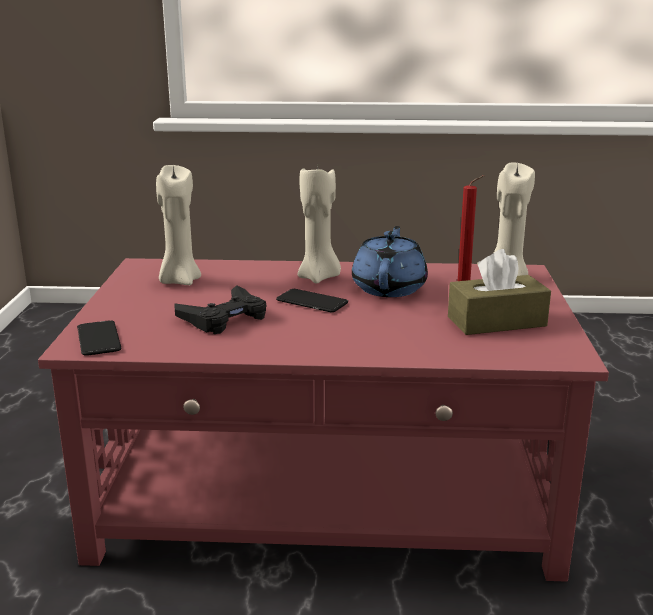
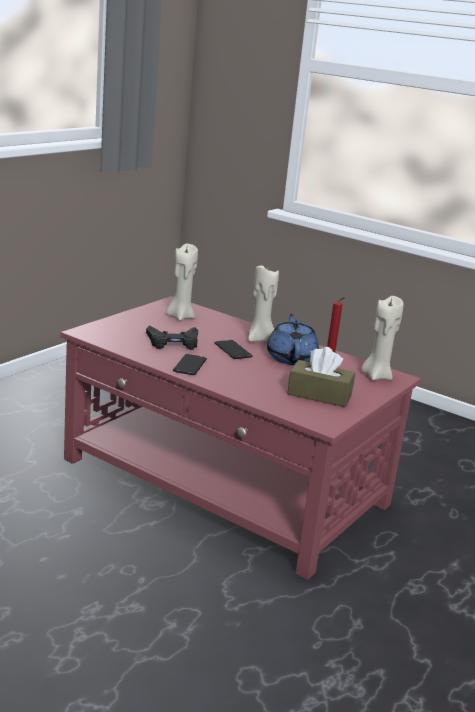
camera: 30 degrees right, 0 degrees up
phone [77,320,122,356] -> phone moved to [173,354,207,375]
blue teapot [352,226,428,297] -> blue teapot turned 45 degrees counterclockwise [267,314,319,365]

